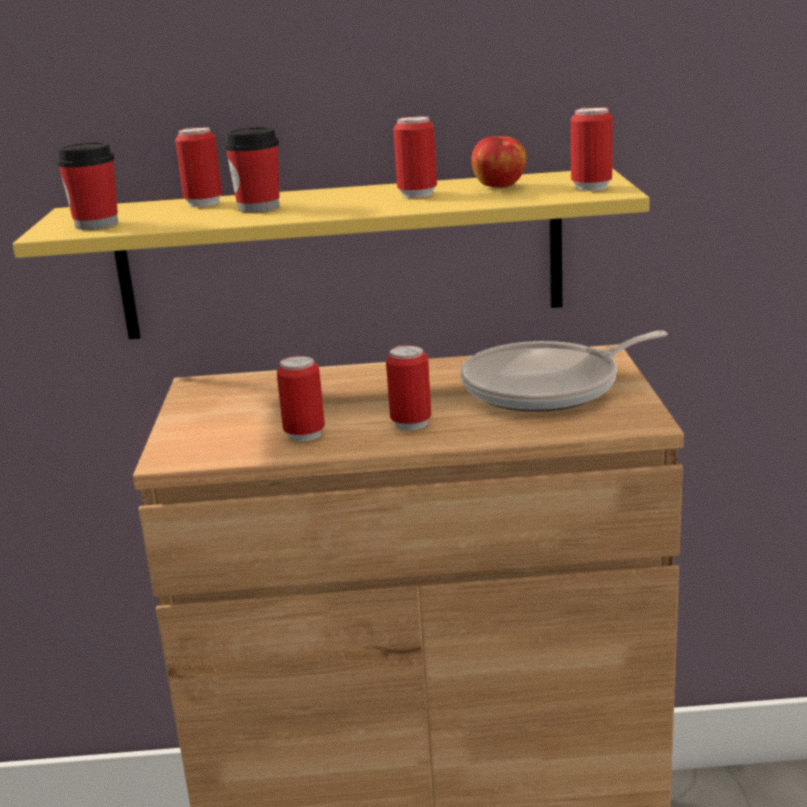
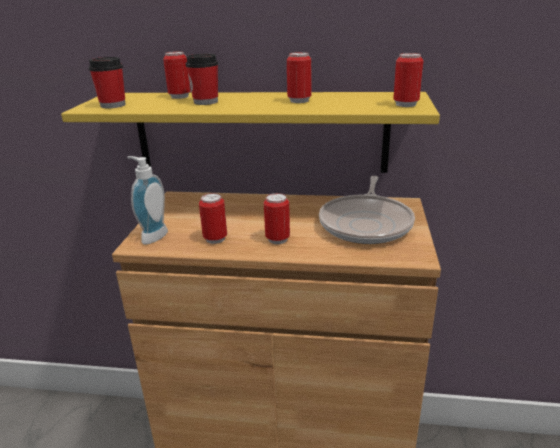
camera: 10 degrees right, 5 degrees up
frying pan [461,330,668,412] -> frying pan turned 60 degrees counterclockwise [319,176,415,244]
apple [472,136,527,188] -> none
none -> soap dispenser [127,156,168,244]

